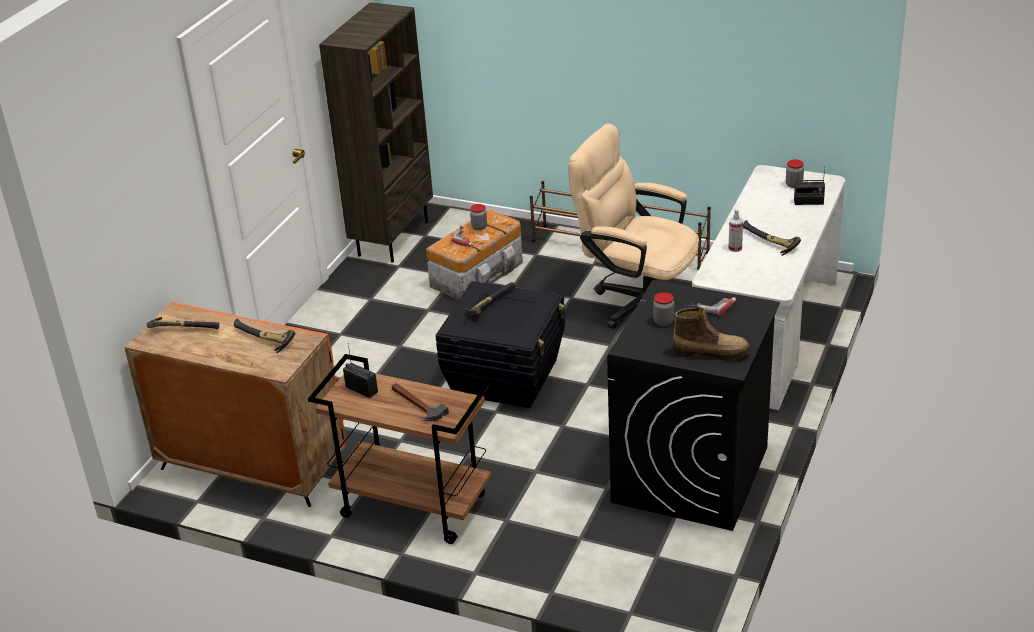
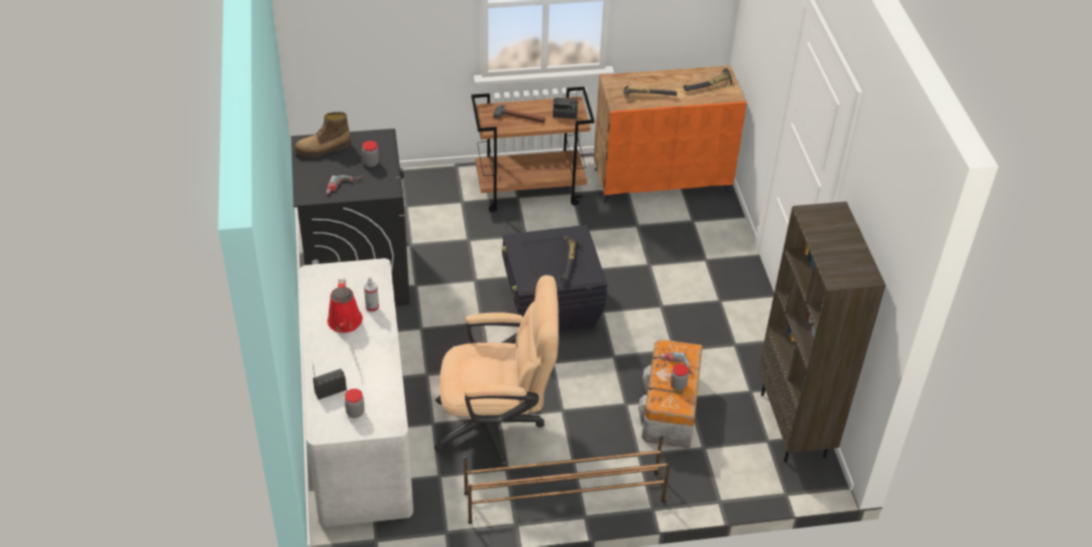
camera: 145 degrees right, 10 degrees up
hammer [743,220,801,256] -> red watering can [327,279,363,333]

